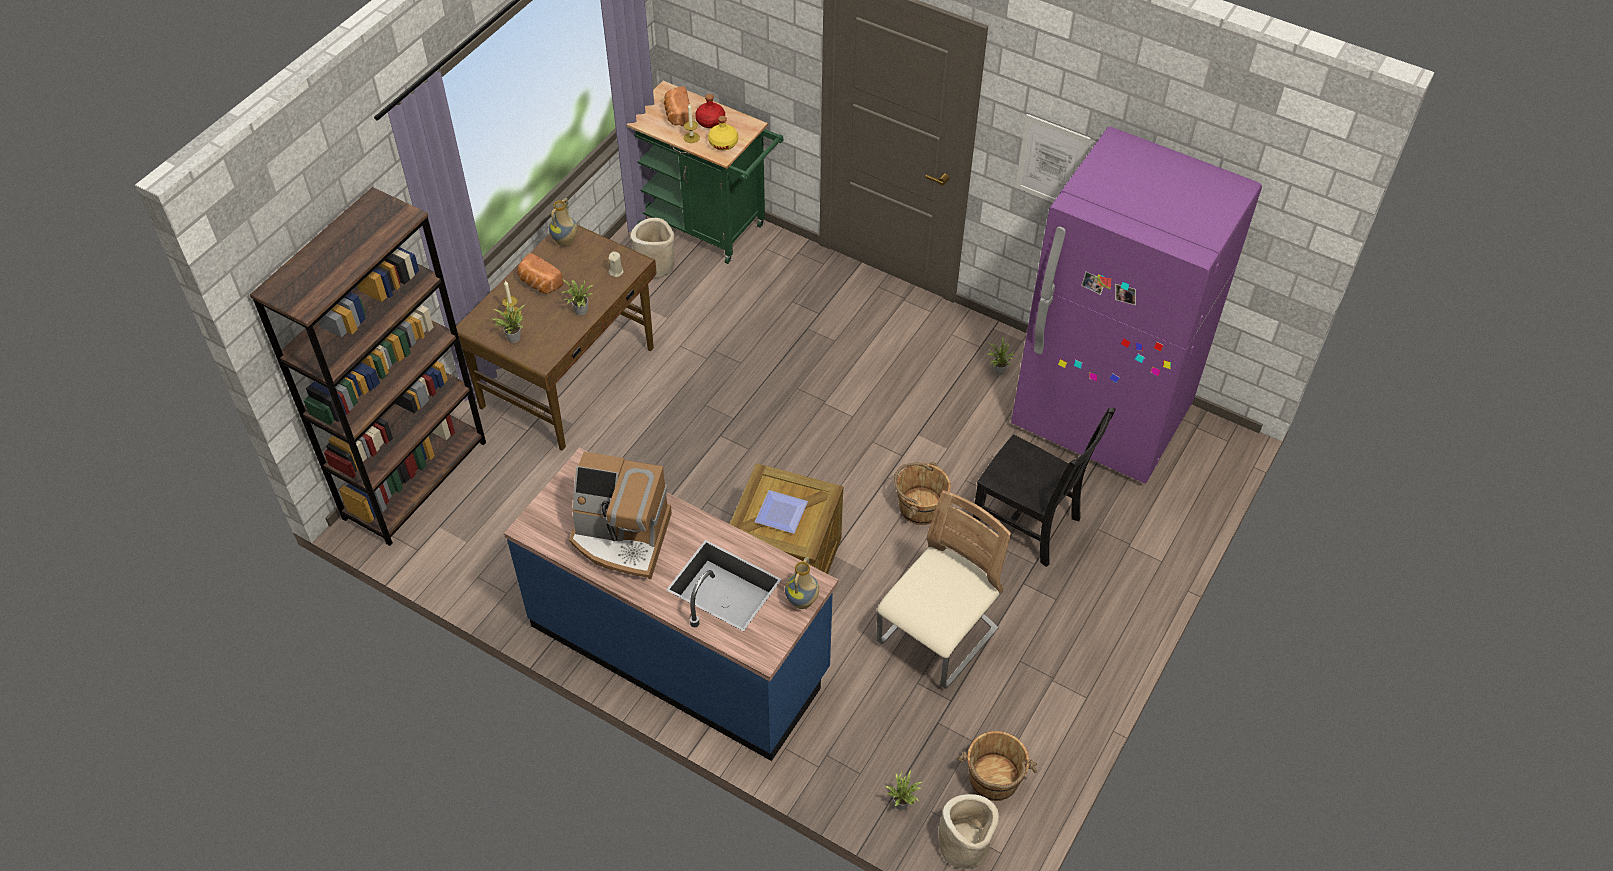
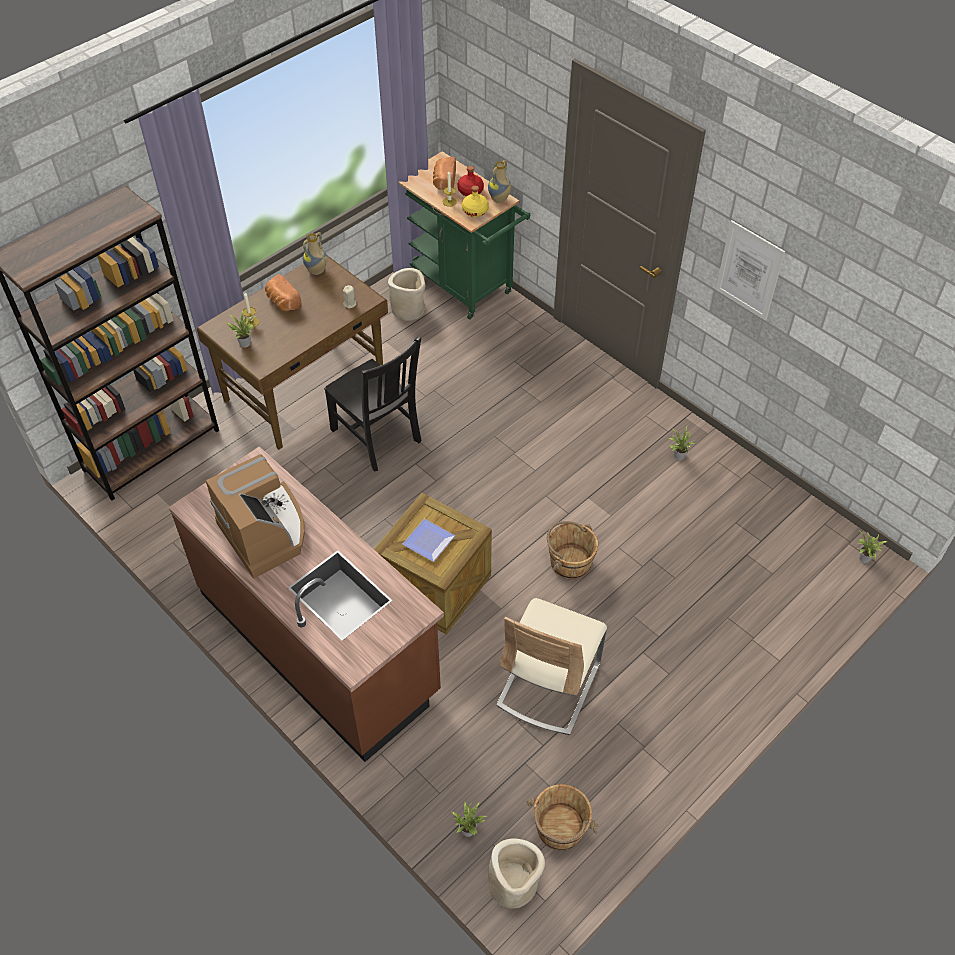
camera: 15 degrees right, 0 degrees up
blue counter [504,448,838,761] -> brown counter [169,447,444,762]
potted plant [562,279,593,315] -> potted plant moved to [857,530,888,563]
coffee machine [569,452,672,579] -> coffee machine turned 150 degrees counterclockwise [206,454,304,579]
vase [785,556,819,609] -> vase moved to [488,160,511,203]
beige chair [876,490,1011,689] -> beige chair turned 150 degrees clockwise [496,598,607,735]
black chair [972,408,1116,567] -> black chair moved to [324,337,422,472]
purple fridge [1011,127,1262,483] -> none

